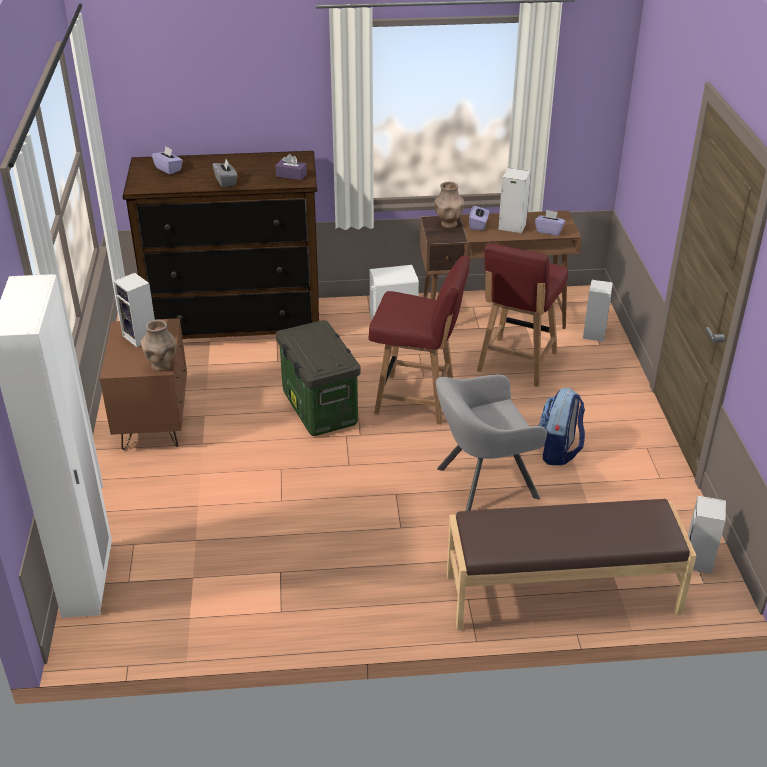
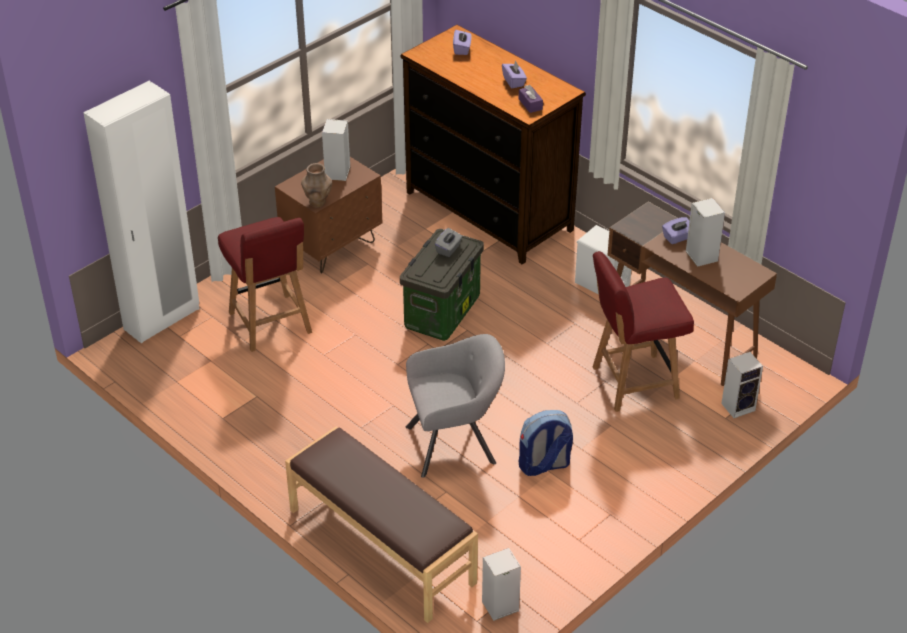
camera: 50 degrees right, 5 degrees up
grey tissue box [213,159,238,187] -> grey tissue box moved to [435,228,463,257]
red chair [368,255,471,424] -> red chair moved to [218,217,312,352]
brown vase [434,182,464,228] -> none
grey armchair [436,374,547,511] -> grey armchair turned 135 degrees clockwise [406,334,505,478]
purple tissue box [535,210,565,236] -> purple tissue box moved to [502,61,527,88]

